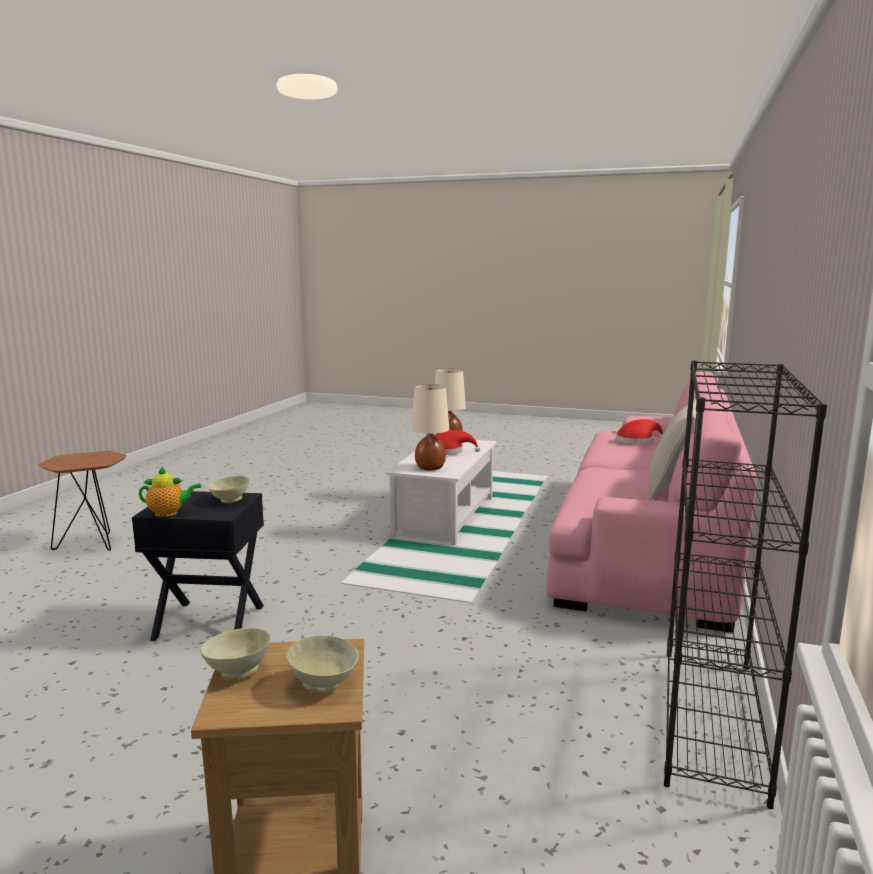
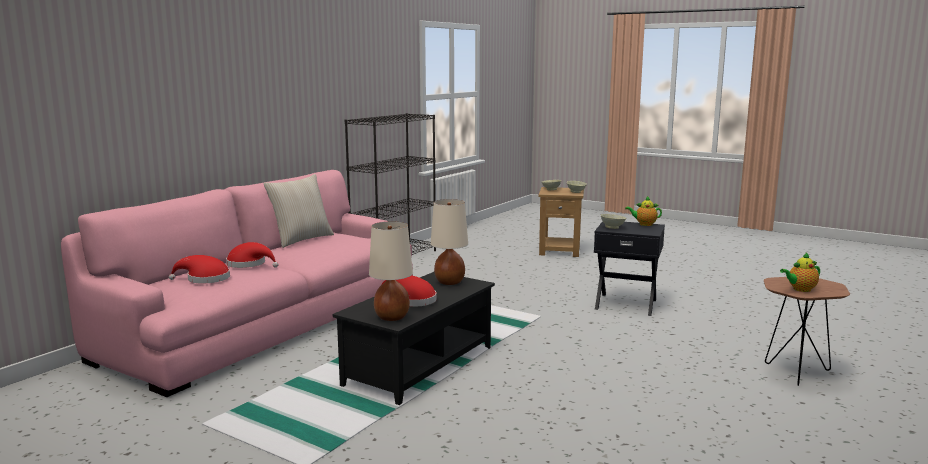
camera: 165 degrees left, 0 degrees up
white coffee table [386,440,496,545] -> black coffee table [333,272,495,405]
none -> red hat [226,242,278,268]
none -> teapot [780,253,820,292]

